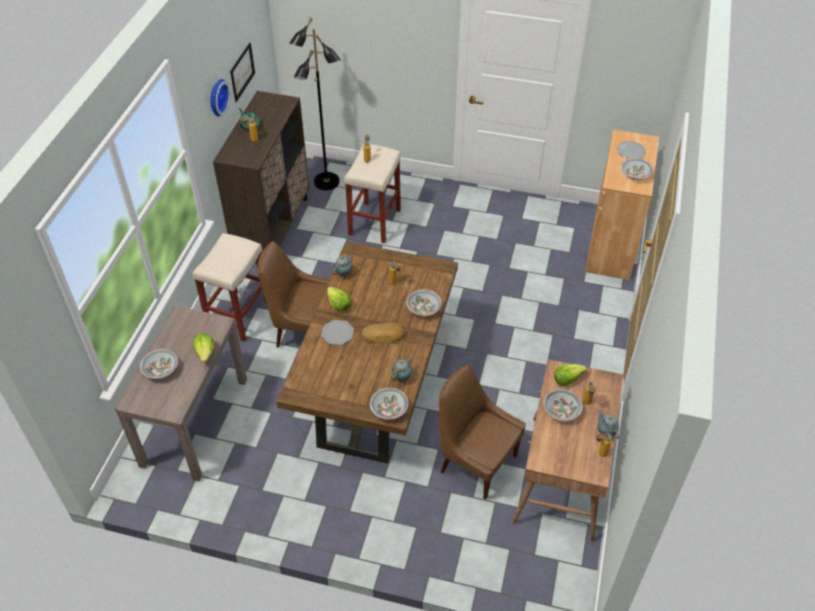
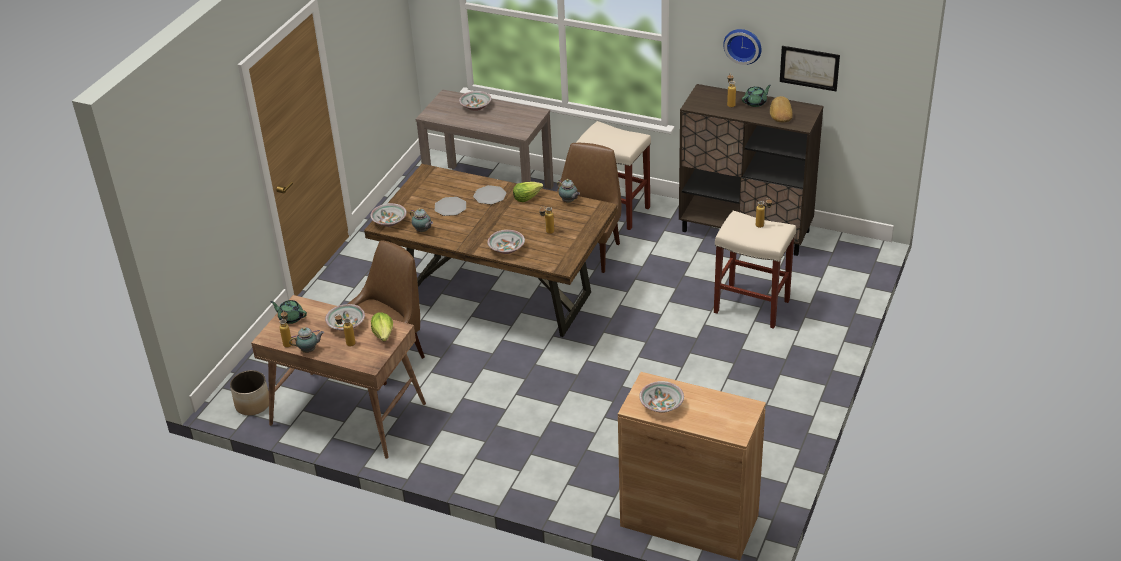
camera: 100 degrees right, 10 degrees down
lettuce [194,333,214,363] -> none
black floor lamp [289,17,341,191] -> none
bread [362,323,405,343] -> bread moved to [770,96,793,123]
plate [617,141,647,159] -> plate moved to [435,197,466,216]
none -> planter [230,370,269,415]
none -> green teapot [270,300,307,324]

